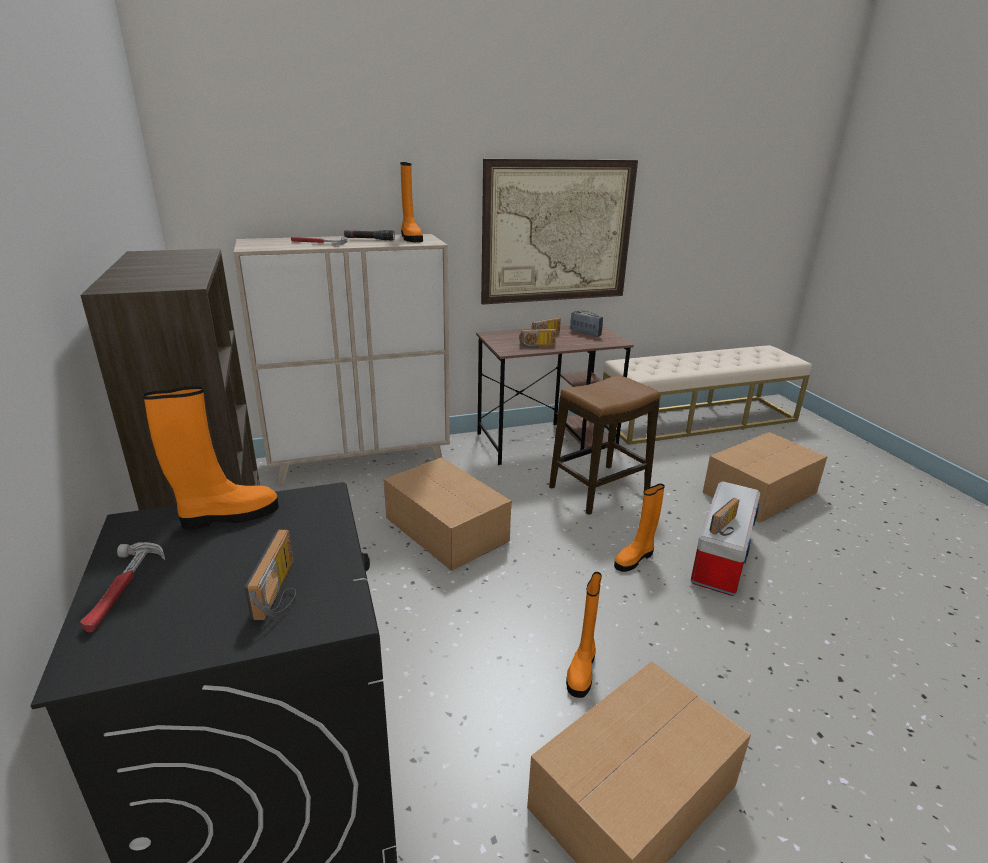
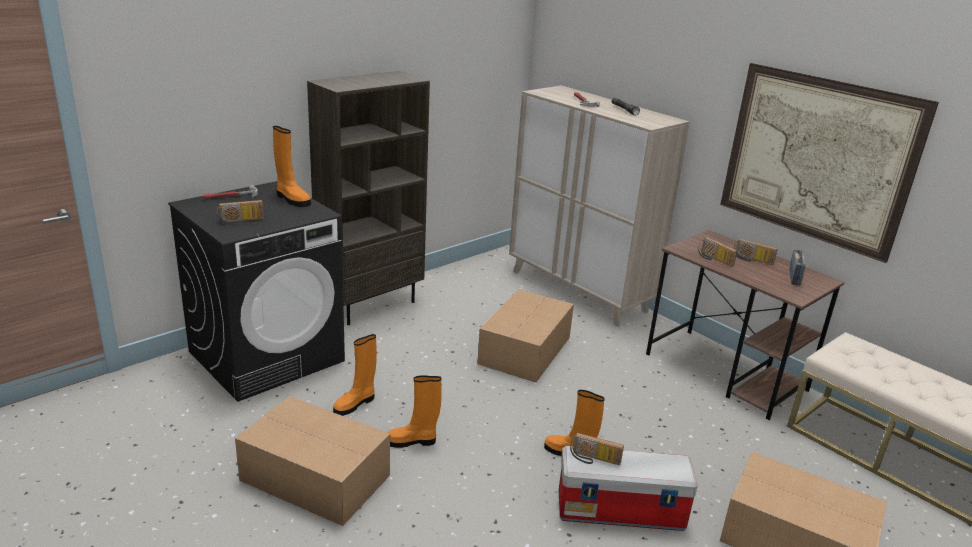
camera: 65 degrees right, 0 degrees up
orange boot [400,162,423,242] -> orange boot moved to [333,334,377,416]
stool [549,375,660,515] -> none

